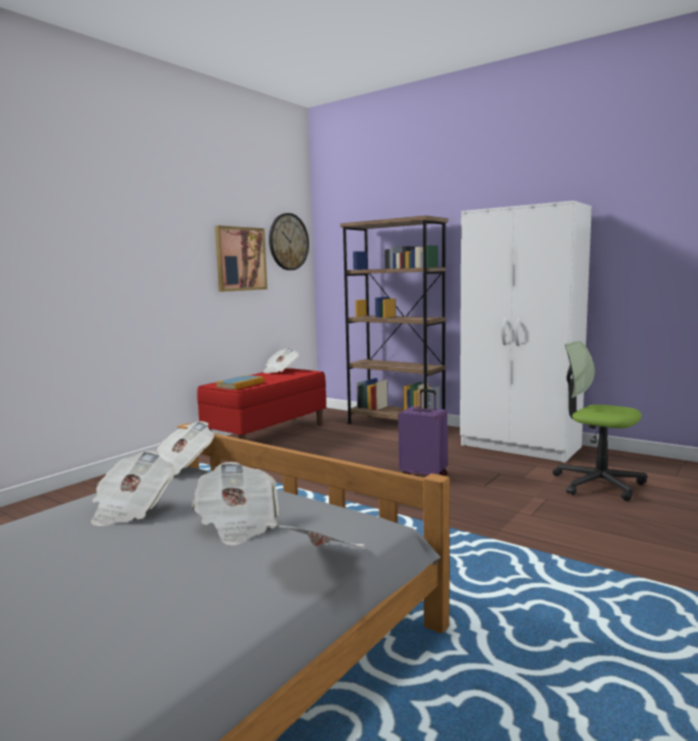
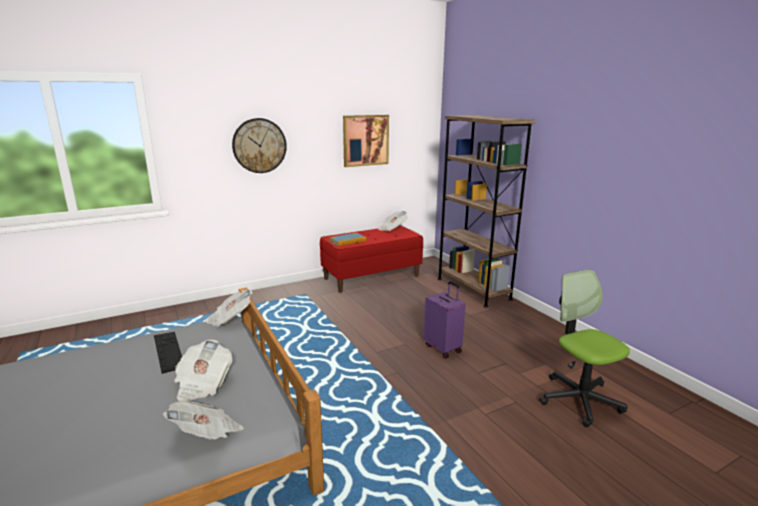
camera: 25 degrees right, 10 degrees up
newspaper [91,451,175,526] -> keyboard [154,332,182,374]
wall clock [269,213,309,270] -> wall clock moved to [232,118,287,173]
white wardrobe [460,201,592,463] -> none

